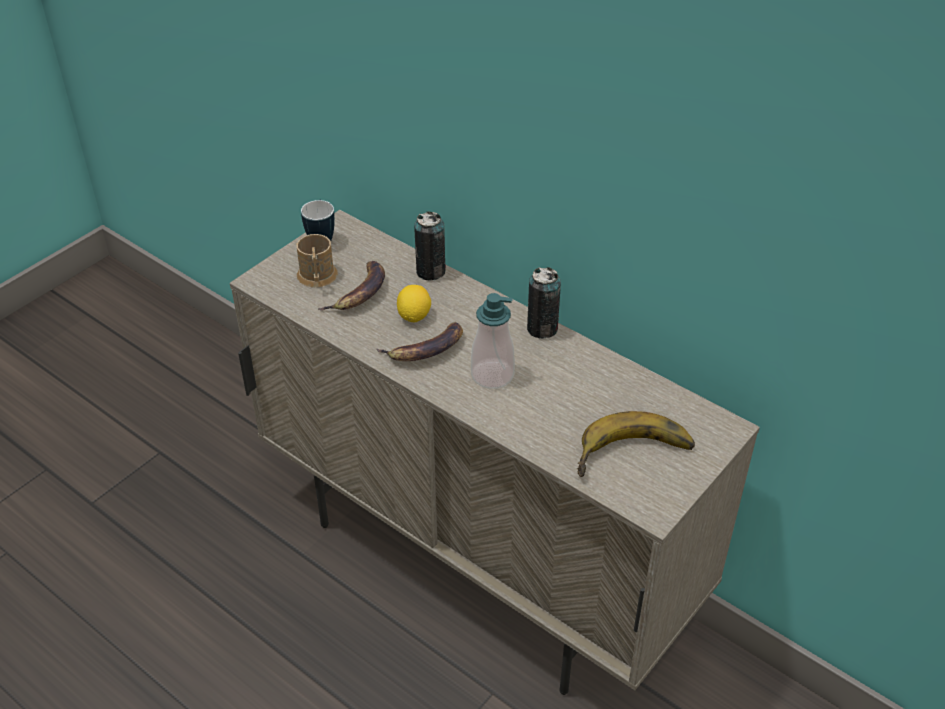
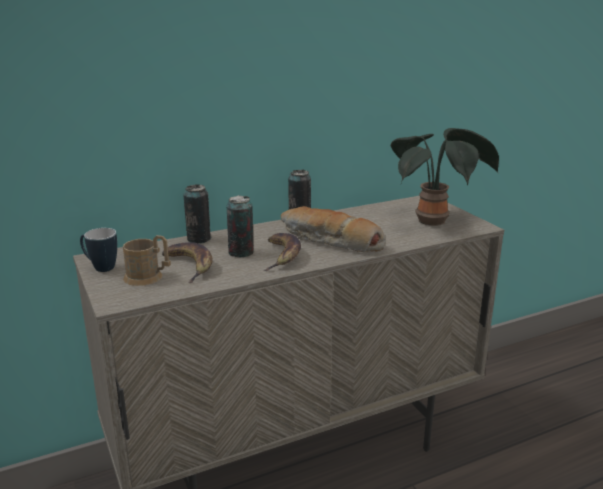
camera: 65 degrees left, 20 degrees down
lemon [397,285,431,322] -> can [226,195,254,258]
soap dispenser [471,293,515,389] -> bread [281,206,386,252]
banana [577,411,695,477] -> potted plant [390,128,499,226]

